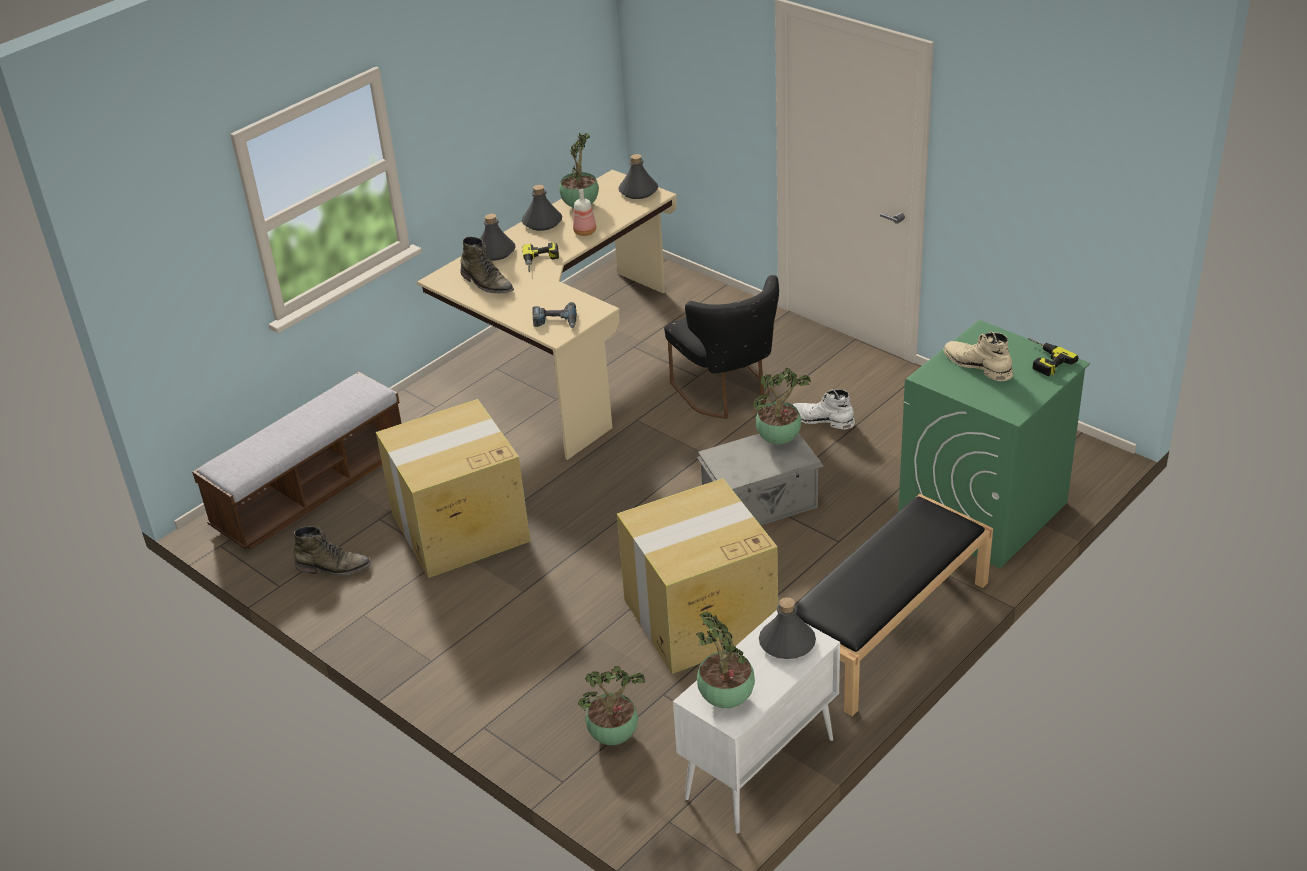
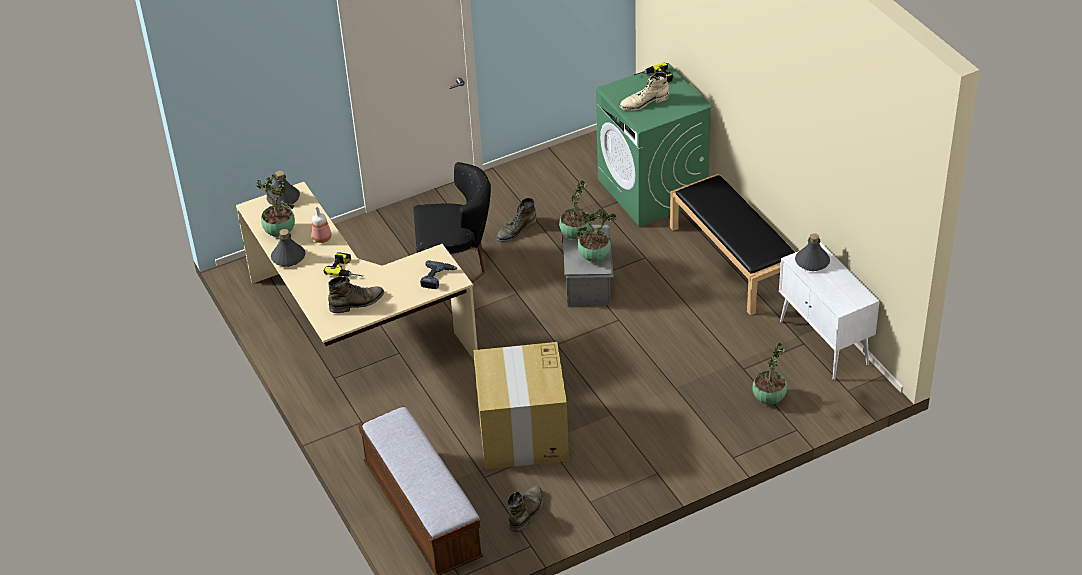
camera: 70 degrees left, 5 degrees up
grey bottle [480,214,516,261] -> none
cardboard box [617,478,778,674] -> none
potted plant [696,612,755,708] -> potted plant moved to [576,209,617,262]
white boot [792,389,855,429] -> green boot [496,198,537,242]

